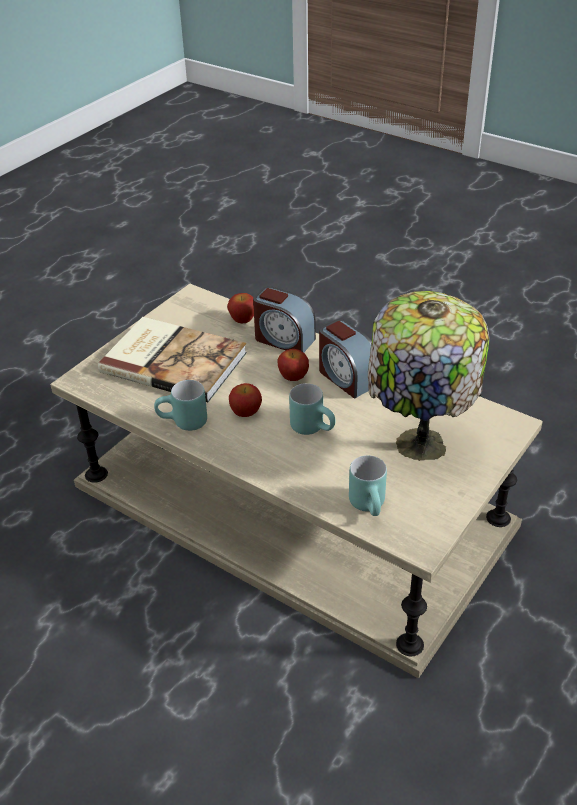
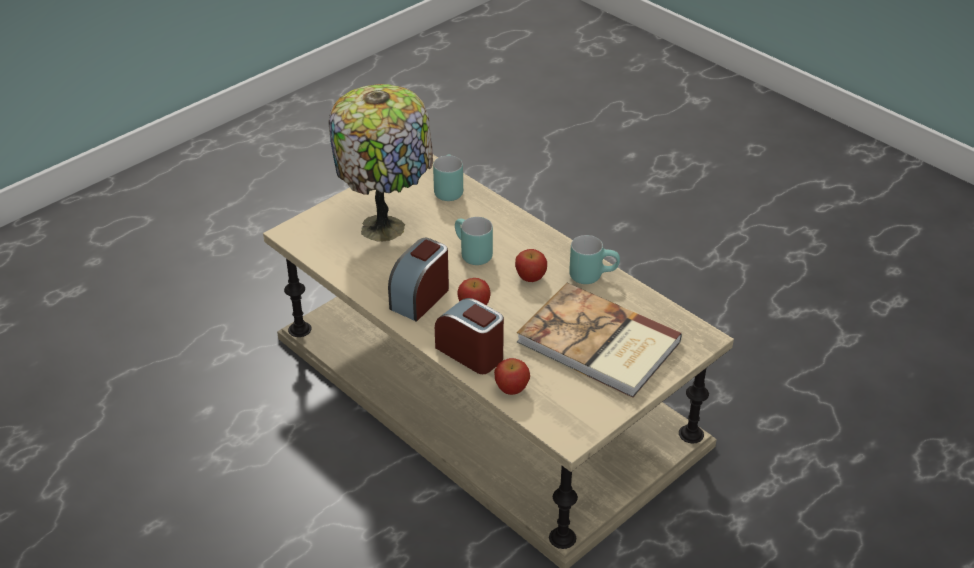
camera: 170 degrees left, 0 degrees up
alarm clock [319,319,372,399] -> alarm clock turned 120 degrees counterclockwise [388,238,449,321]

